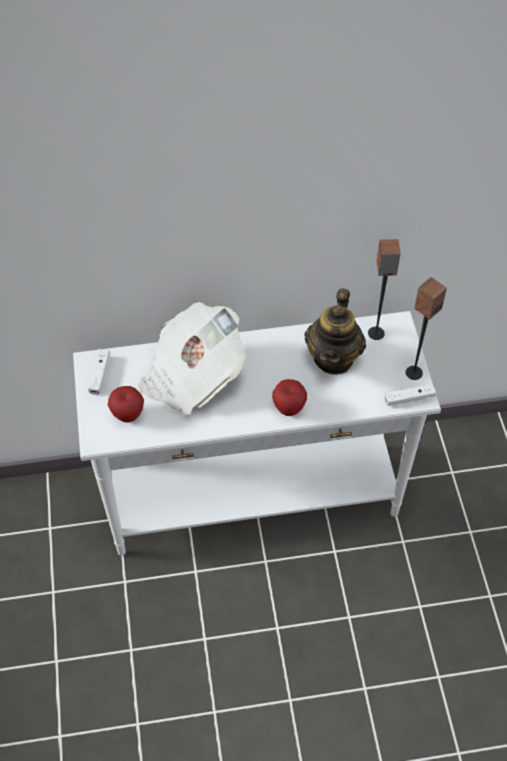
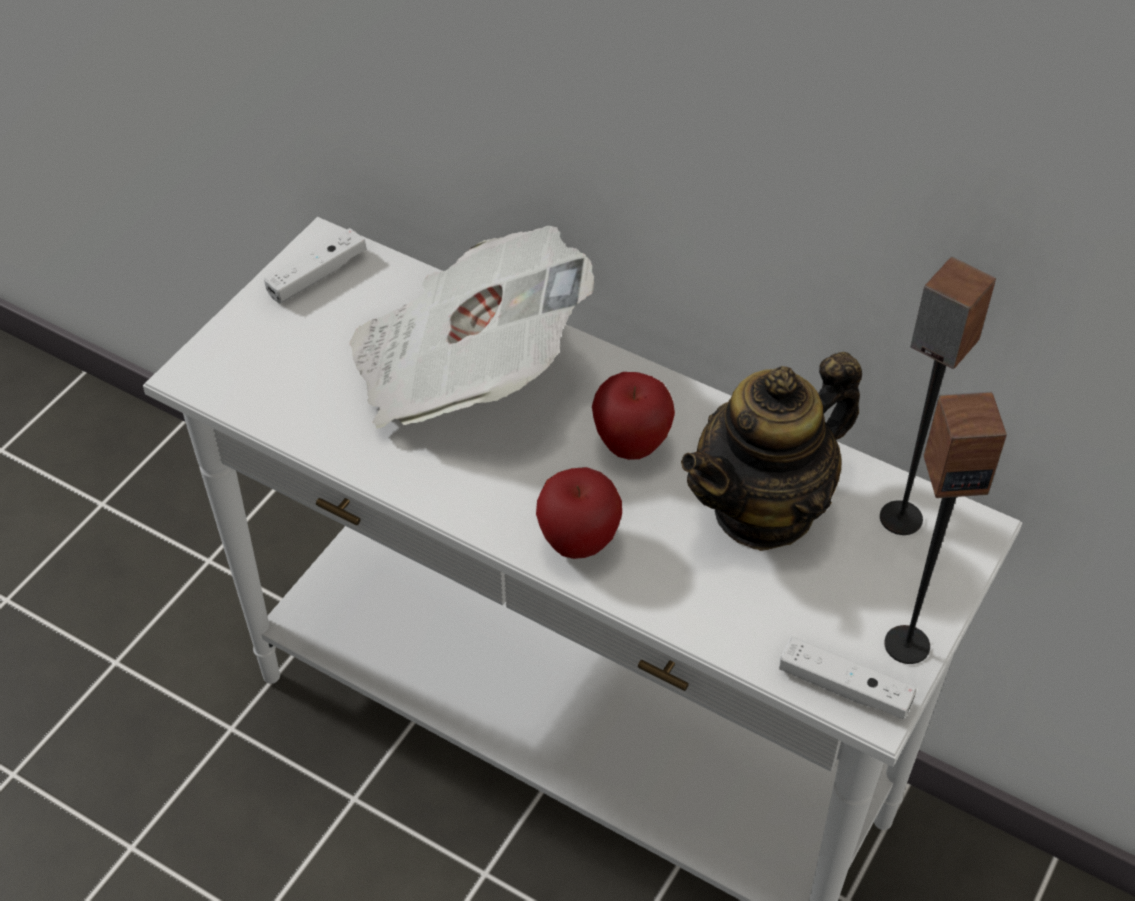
camera: 40 degrees right, 5 degrees down
apple [108,386,144,423] -> apple moved to [592,372,675,460]

